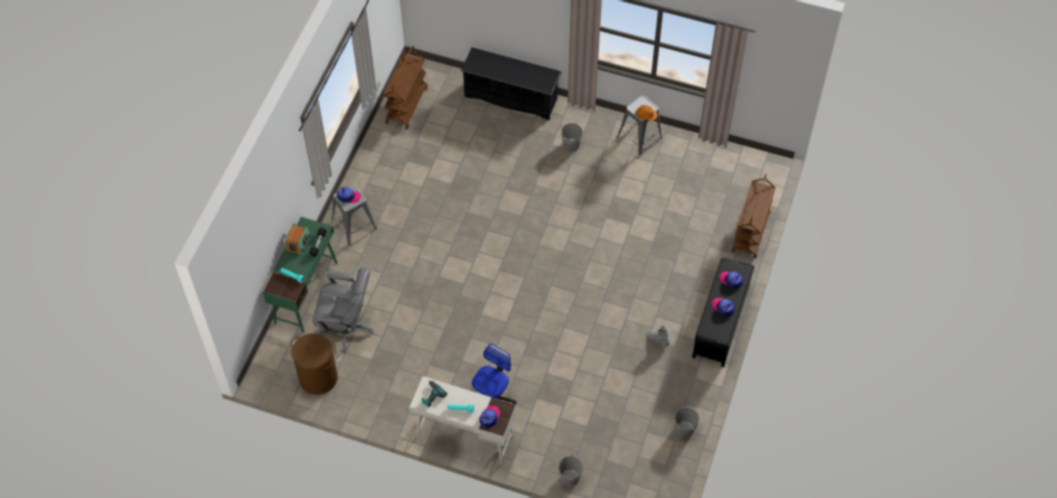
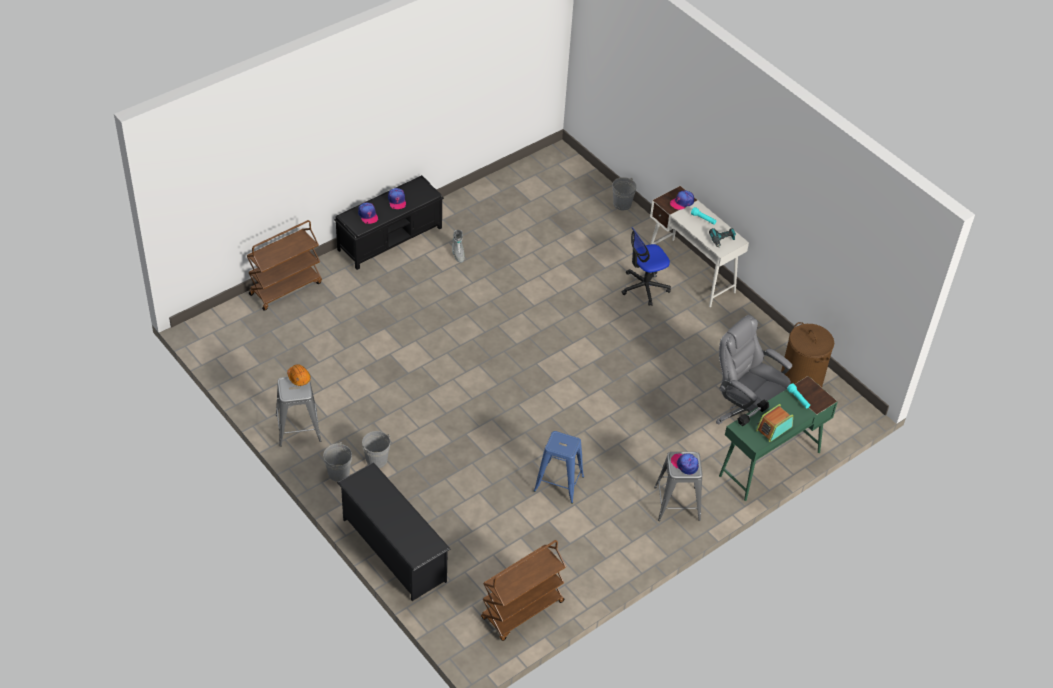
camera: 150 degrees left, 10 degrees down
grey bucket [675,406,699,438] -> grey bucket moved to [323,442,352,482]
none -> blue stool [534,431,584,504]

